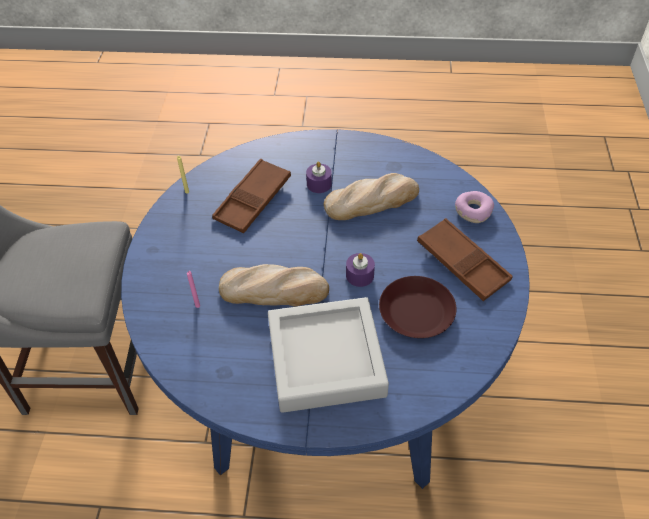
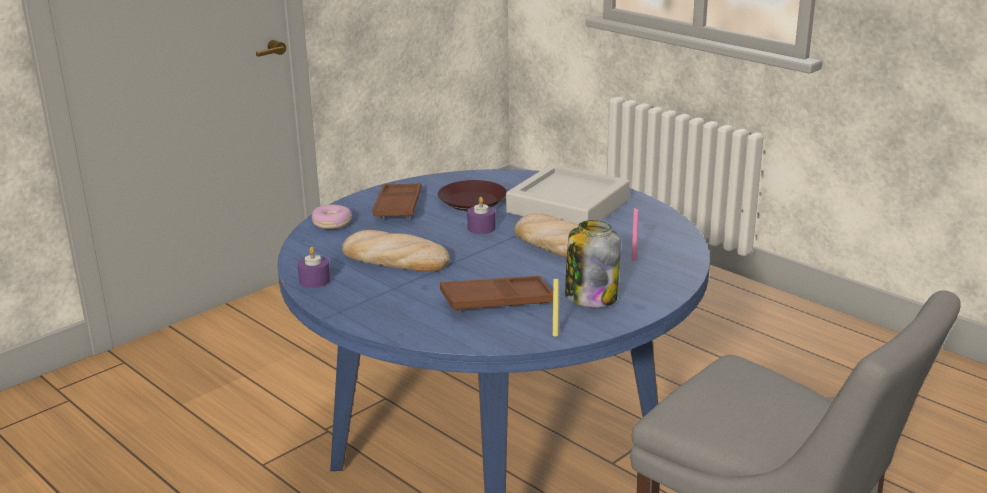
camera: 140 degrees left, 25 degrees down
purple candle [306,162,332,193] -> purple candle moved to [297,247,330,288]
none -> jar [565,220,621,308]

